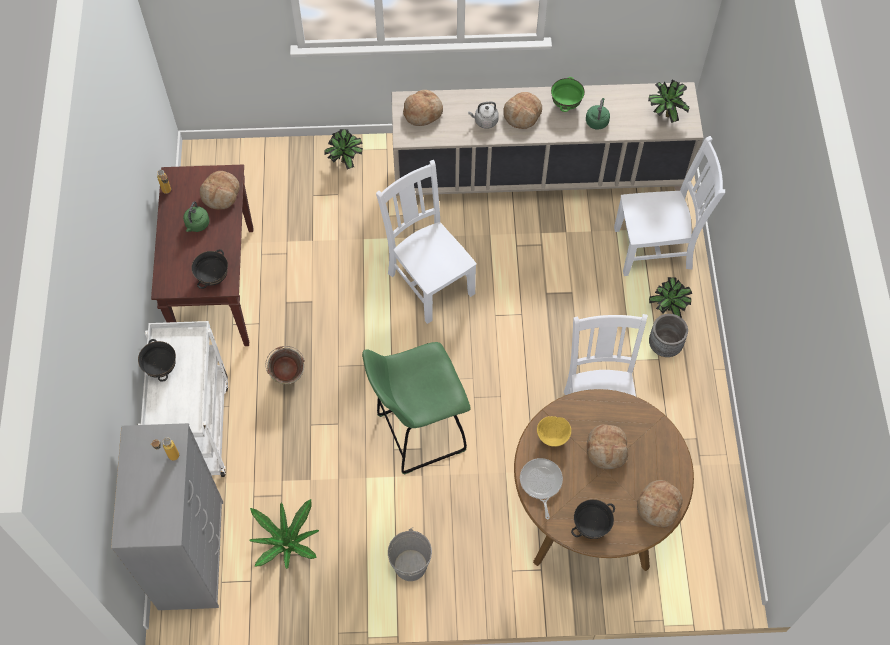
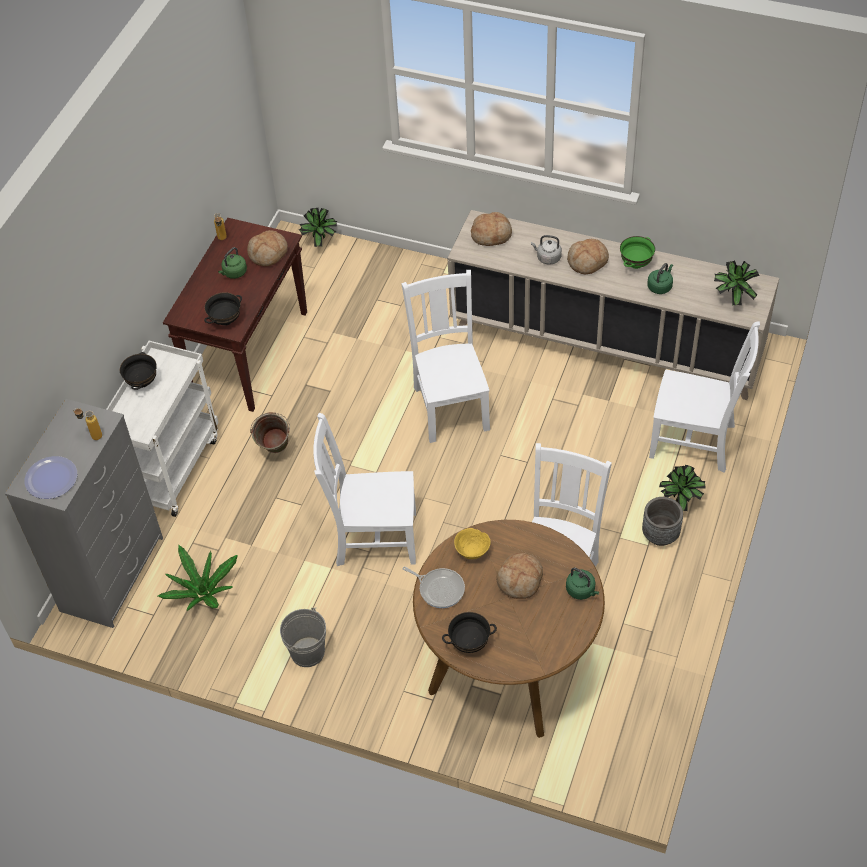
camera: 25 degrees right, 10 degrees down
potted plant [324,129,363,170] -> potted plant moved to [299,208,337,247]
green stool [362,342,471,475] -> white chair [313,413,416,566]
frying pan [520,458,563,519] -> frying pan turned 105 degrees clockwise [403,567,465,608]
bread [637,480,683,528] -> none
none -> plate [24,456,77,499]
none -> green kettle [566,567,599,600]

